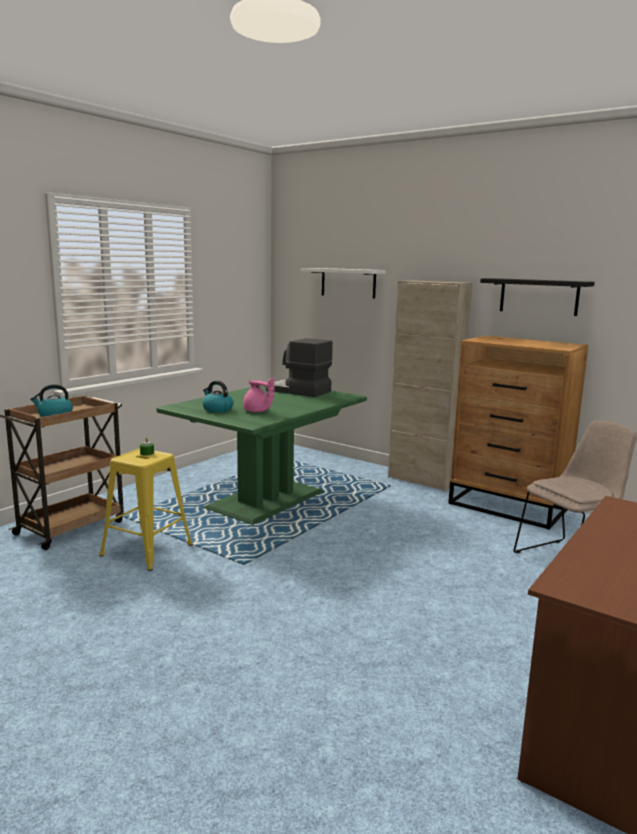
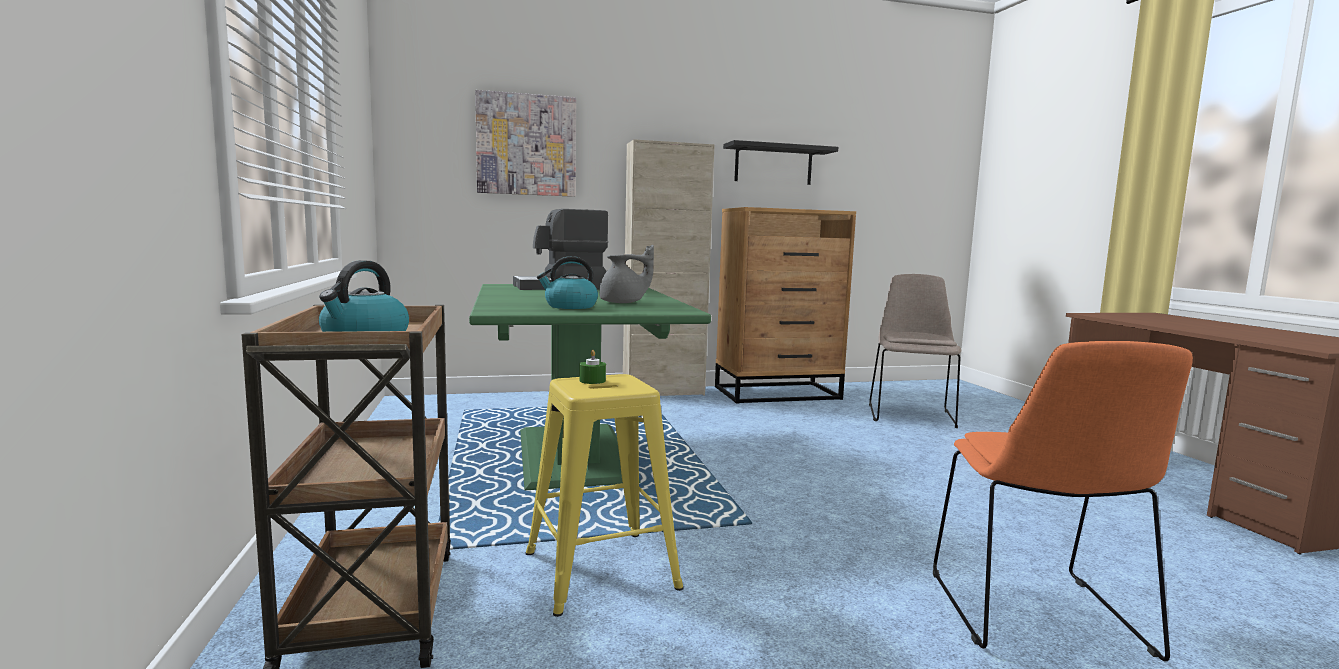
camera: 50 degrees left, 5 degrees down
pink teapot [243,377,274,412] -> grey teapot [599,245,654,303]
white shelf [300,268,386,299] -> picture [475,90,576,197]
none -> orange chair [933,341,1193,661]

